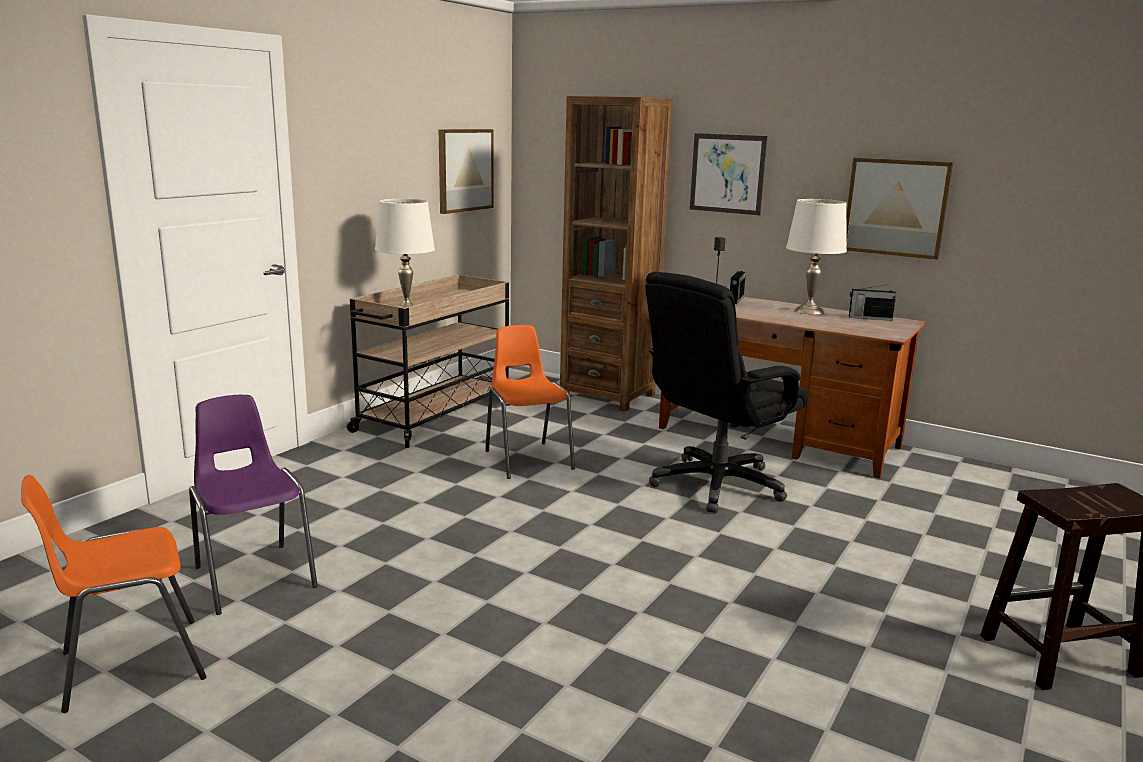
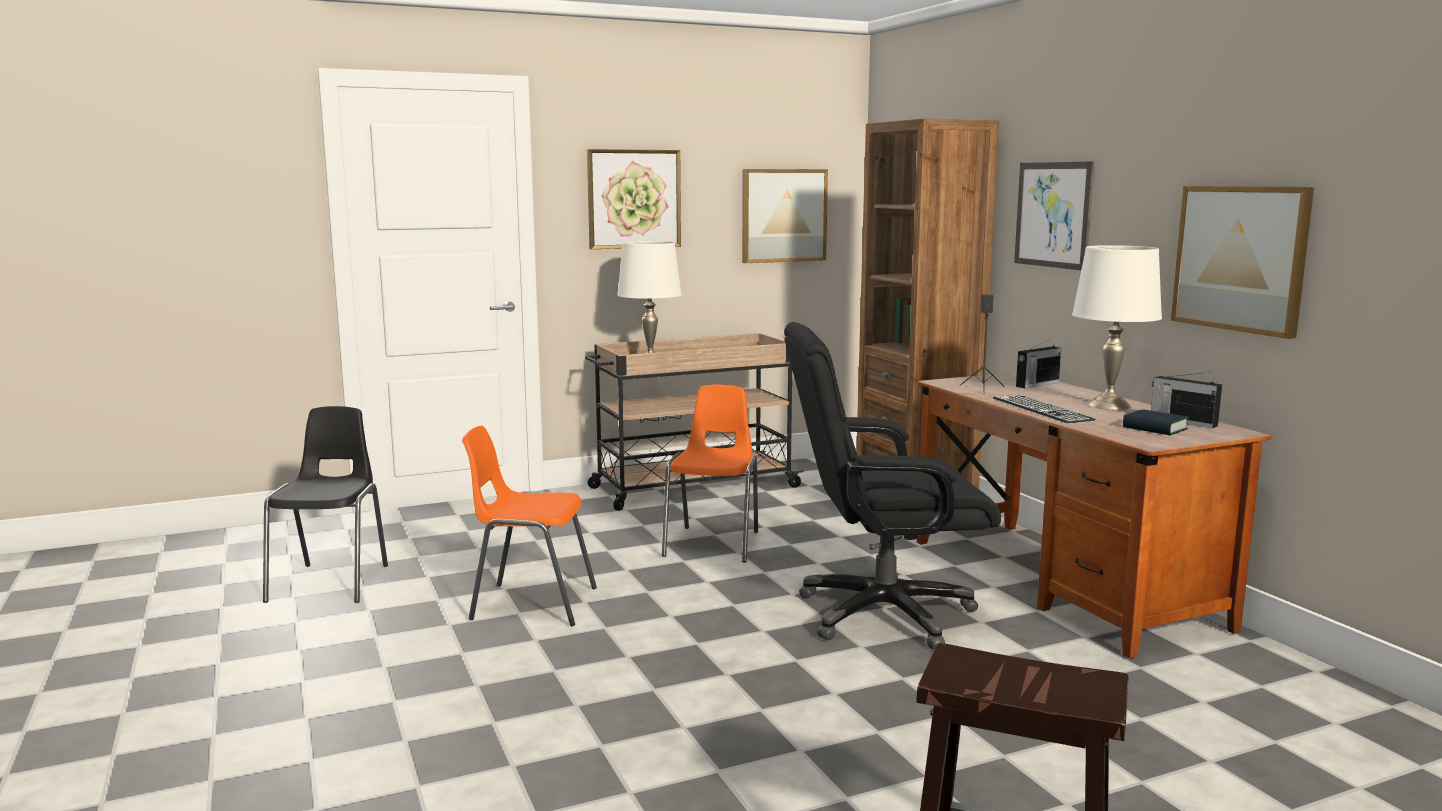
camera: 35 degrees right, 5 degrees down
orange chair [21,475,207,713] -> orange chair moved to [462,426,597,626]
purple chair [189,395,318,615] -> black chair [263,406,388,603]
none -> picture [587,149,681,249]
none -> keyboard [993,395,1096,423]
none -> book [1123,409,1189,435]

